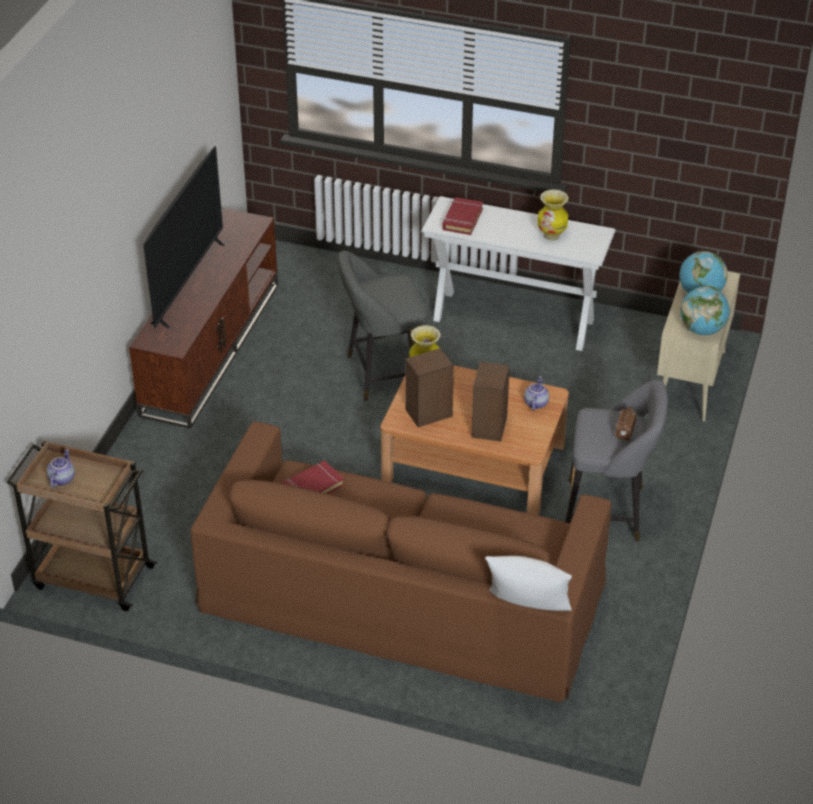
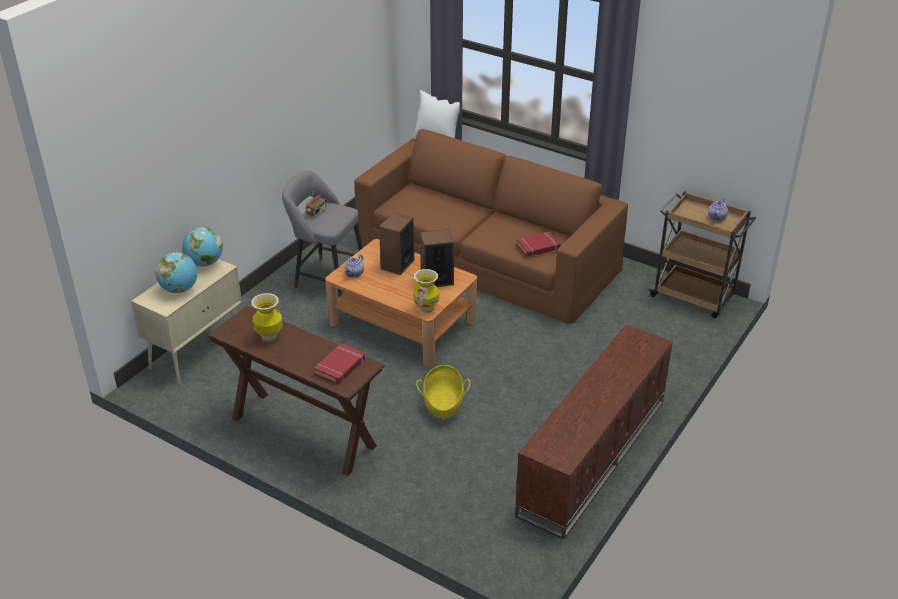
camera: 165 degrees left, 5 degrees down
television [143,146,225,328] -> none
grey stool [338,251,427,401] -> basket [416,365,470,418]
white console table [421,196,616,351] -> brown console table [207,306,385,476]

